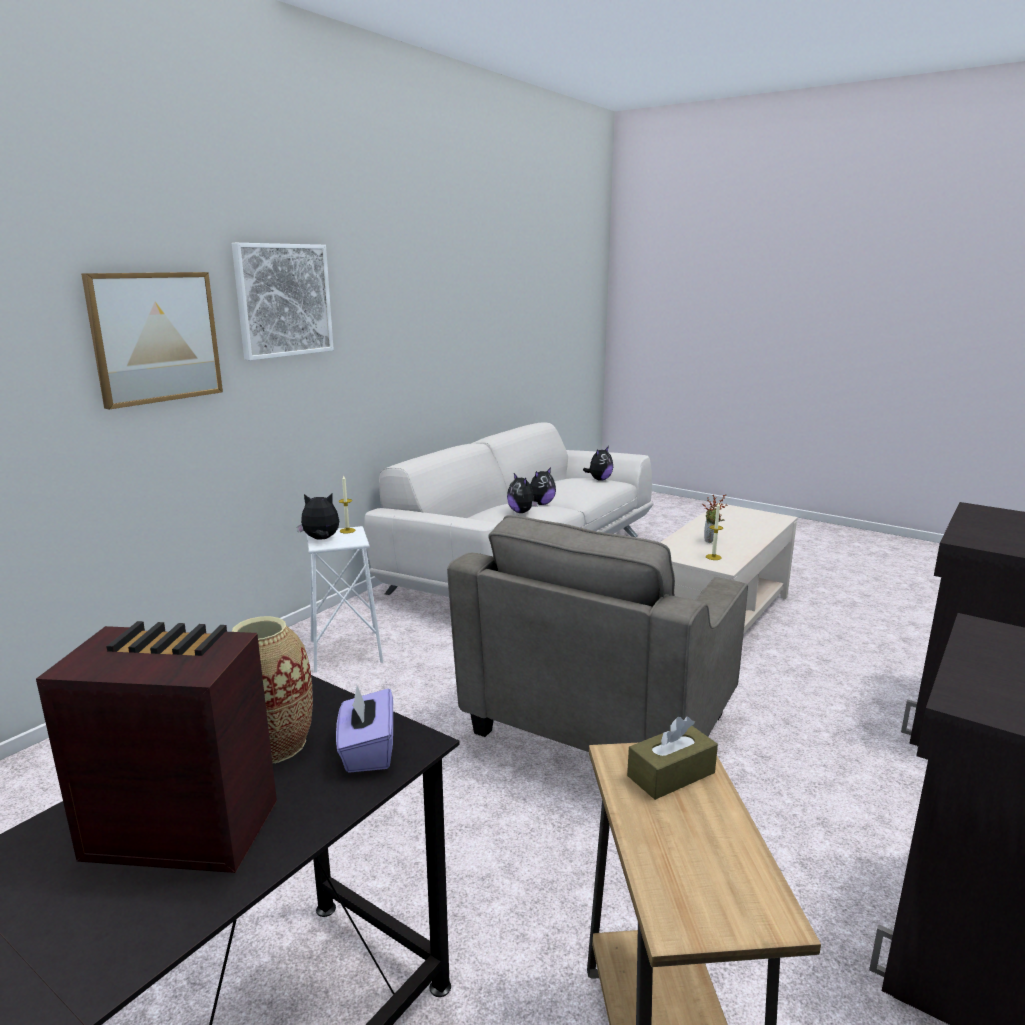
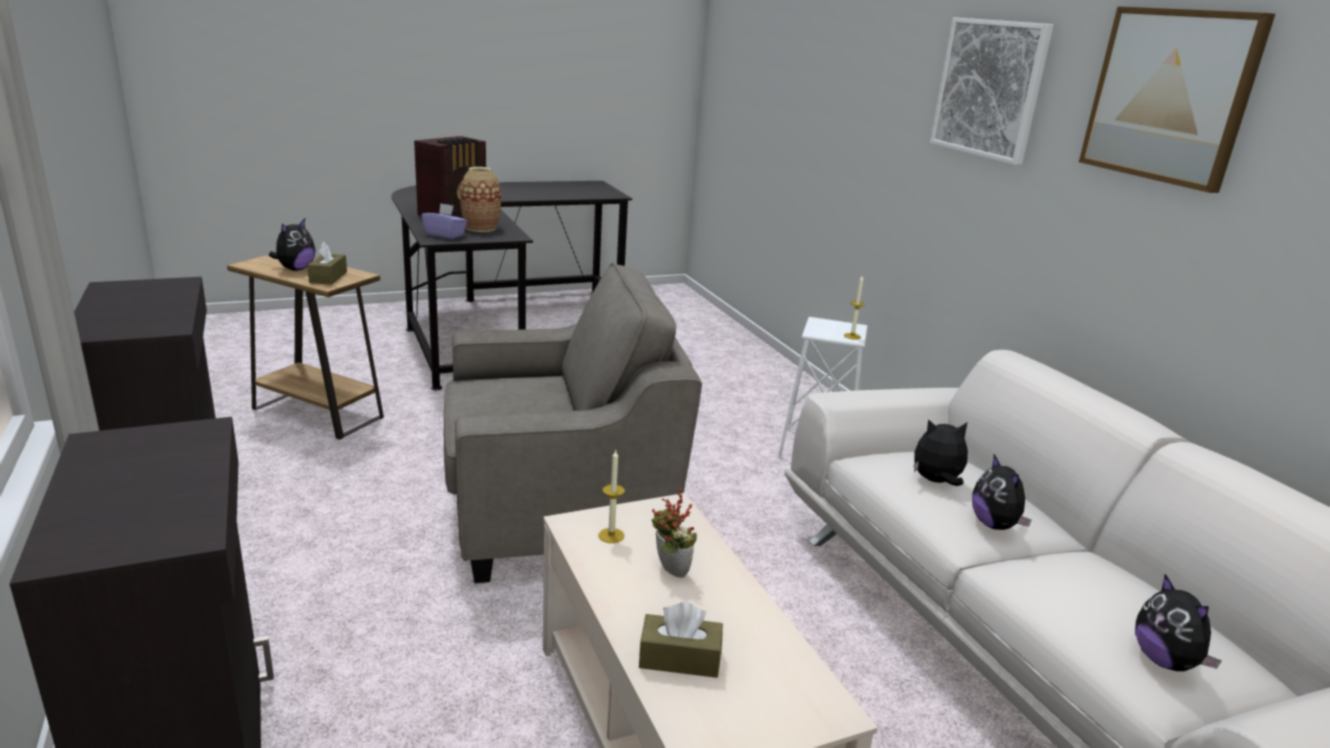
camera: 120 degrees right, 5 degrees up
picture [81,272,223,410] -> picture moved to [1079,6,1275,193]
plush toy [297,494,339,540] -> plush toy moved to [269,219,315,271]
grey armchair [447,515,748,752] -> grey armchair turned 105 degrees clockwise [444,263,702,583]
none -> brown tissue box [639,602,723,678]

